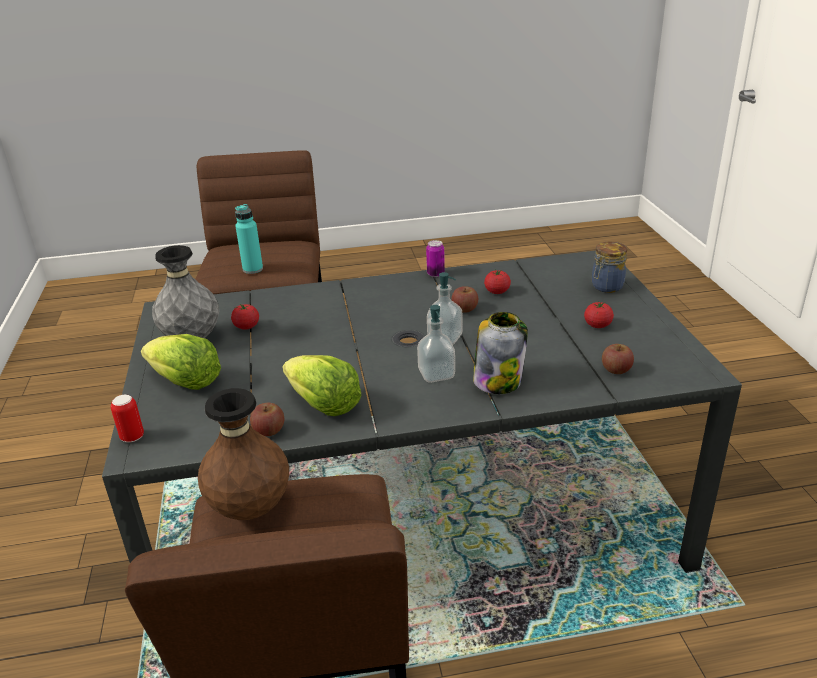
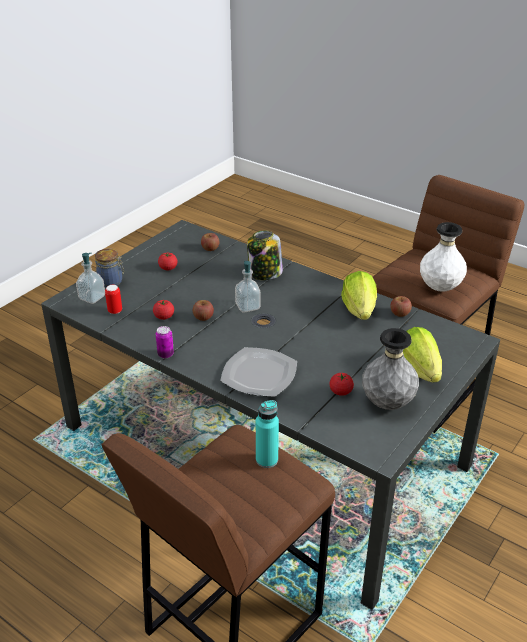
camera: 135 degrees left, 5 degrees up
can [111,395,144,442] -> can moved to [105,285,122,314]
brown vase [198,388,289,520] -> white vase [420,222,467,292]
soap dispenser [417,305,455,383] -> soap dispenser moved to [76,253,105,304]
none -> plate [220,347,297,397]

